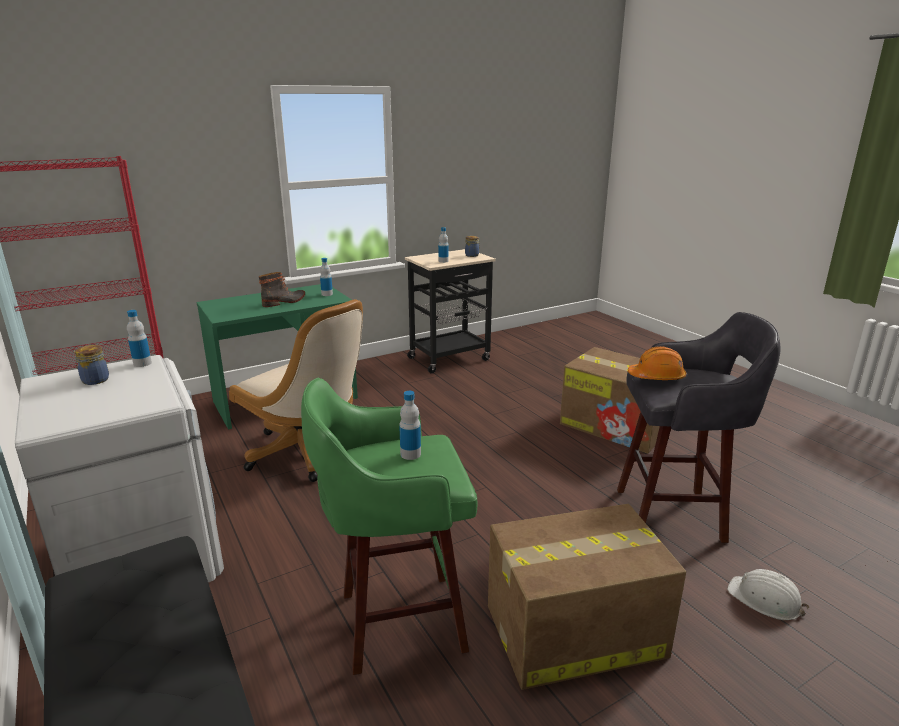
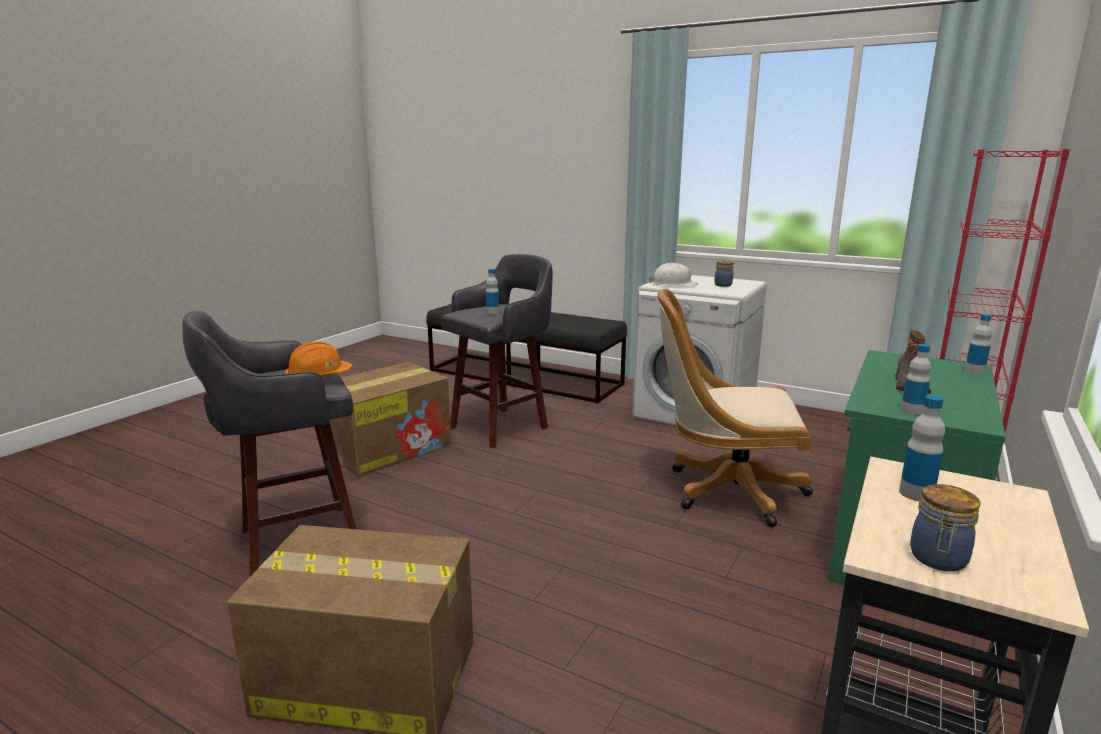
camera: 150 degrees right, 5 degrees down
bottle [127,310,152,367] -> bottle moved to [965,314,992,374]
green stool [301,378,477,675] -> grey stool [441,254,553,448]
white hard hat [727,569,809,620] -> white hard hat moved to [649,263,698,286]

